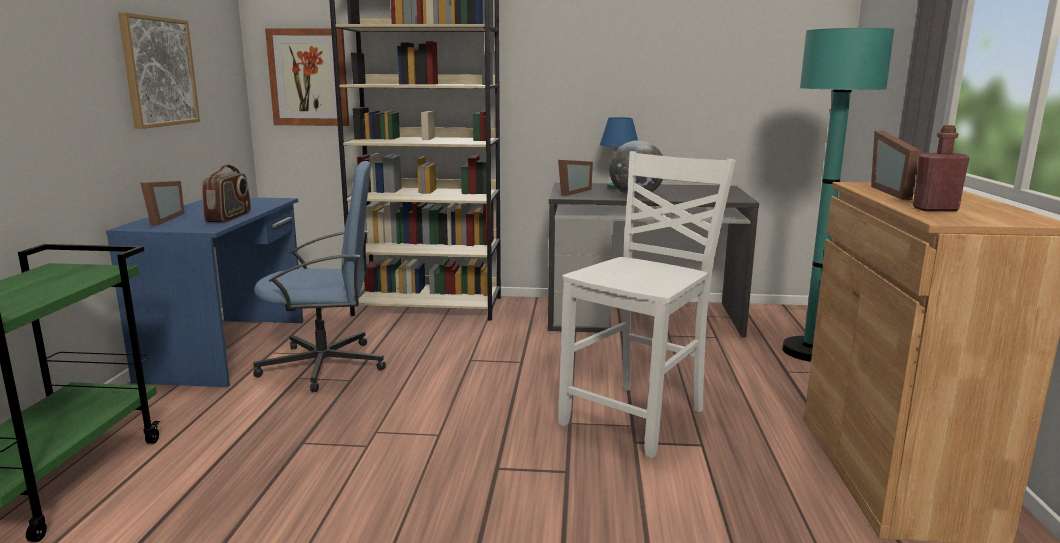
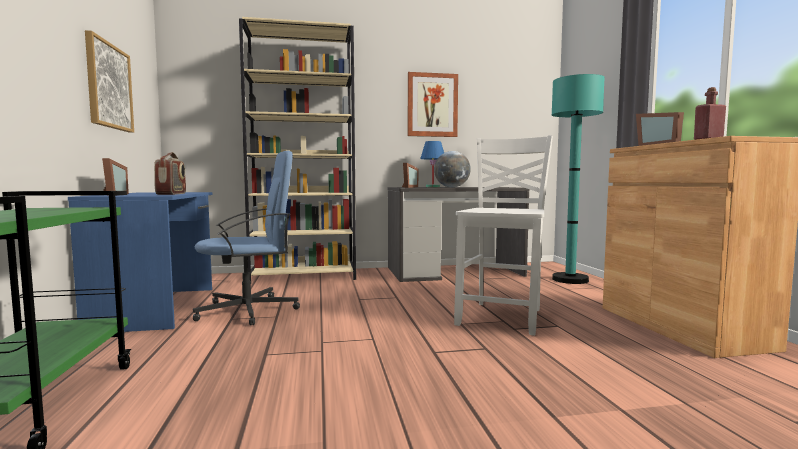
camera: 15 degrees left, 10 degrees down
picture [265,28,349,126] -> picture moved to [408,72,458,137]

